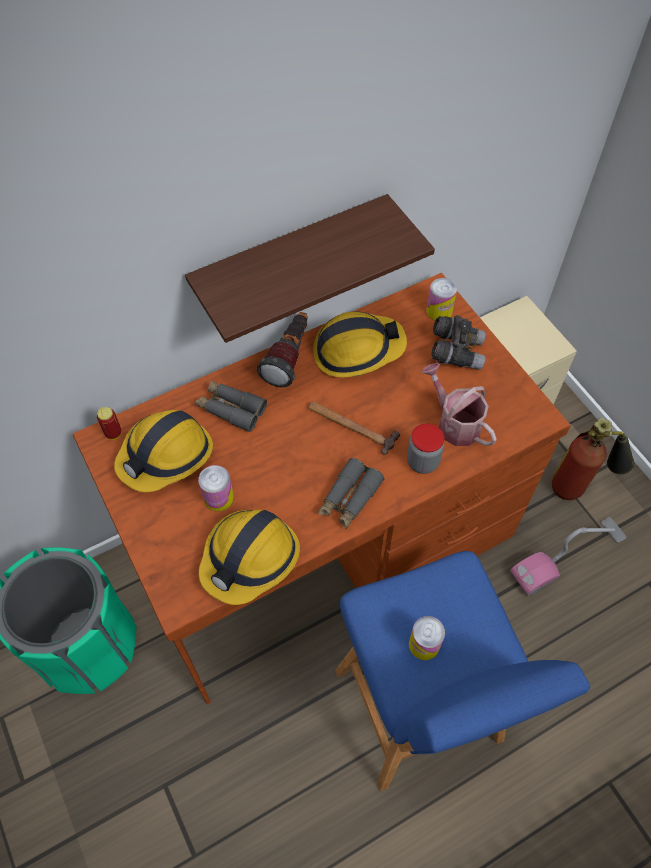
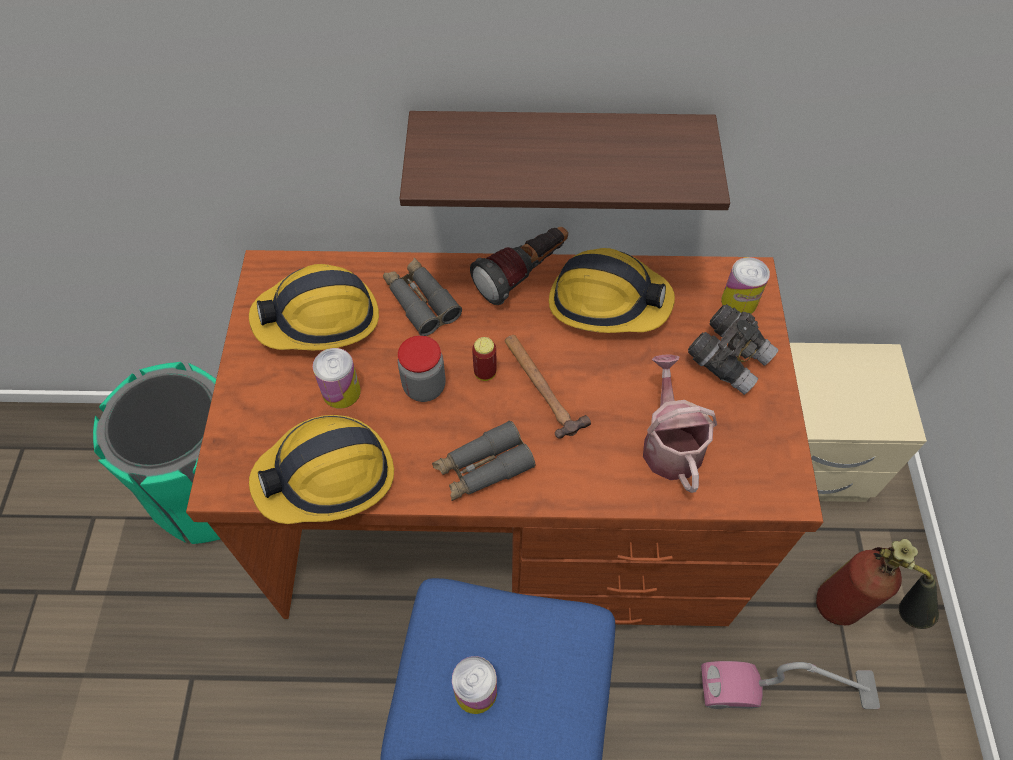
camera: 30 degrees right, 0 degrees up
can [97,407,122,440] -> can moved to [472,337,497,381]
jar [407,423,444,474] -> jar moved to [398,336,446,402]

